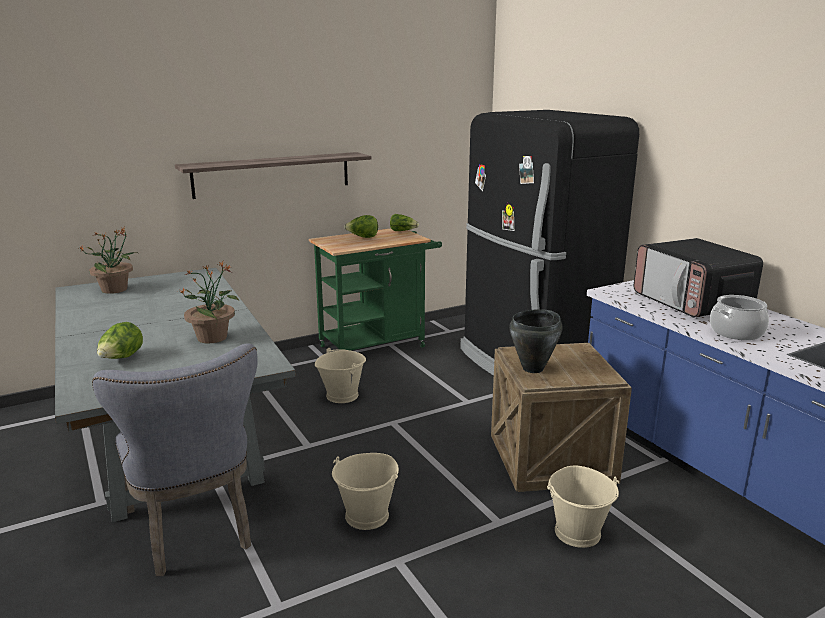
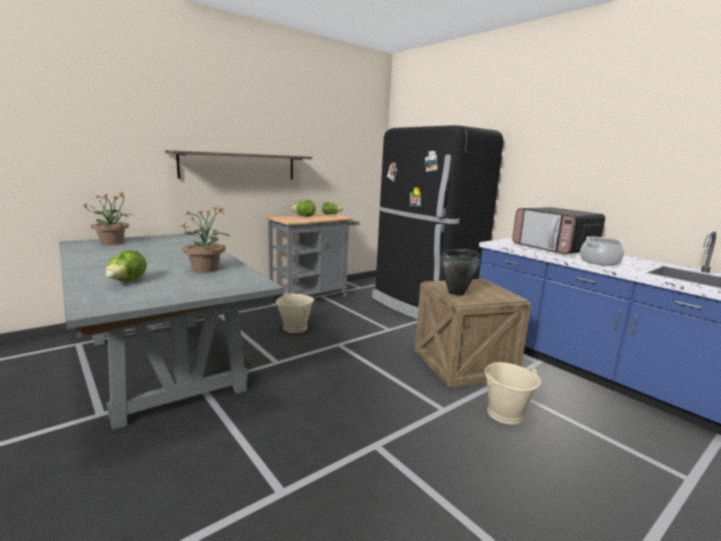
camera: 10 degrees left, 5 degrees down
grey chair [92,343,258,576] -> none
green cart [309,228,442,351] -> grey cart [264,213,360,297]
beige bucket [332,453,399,530] -> none

